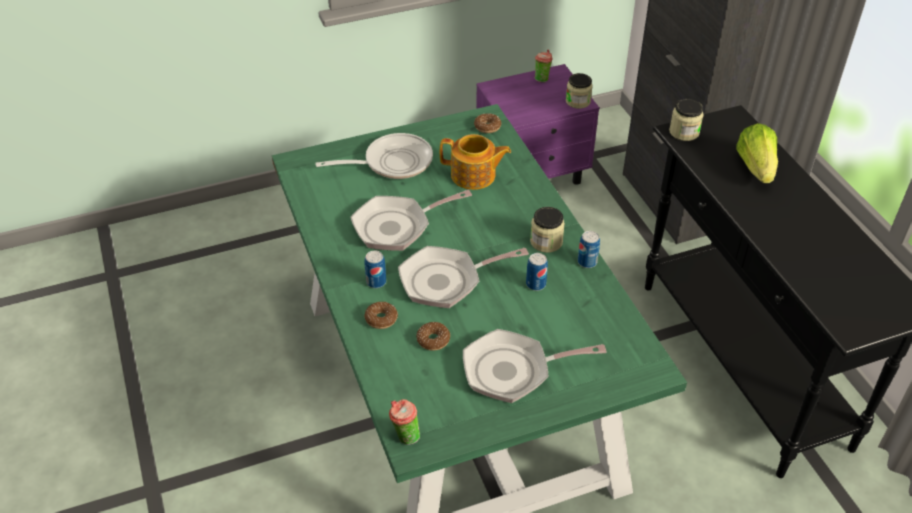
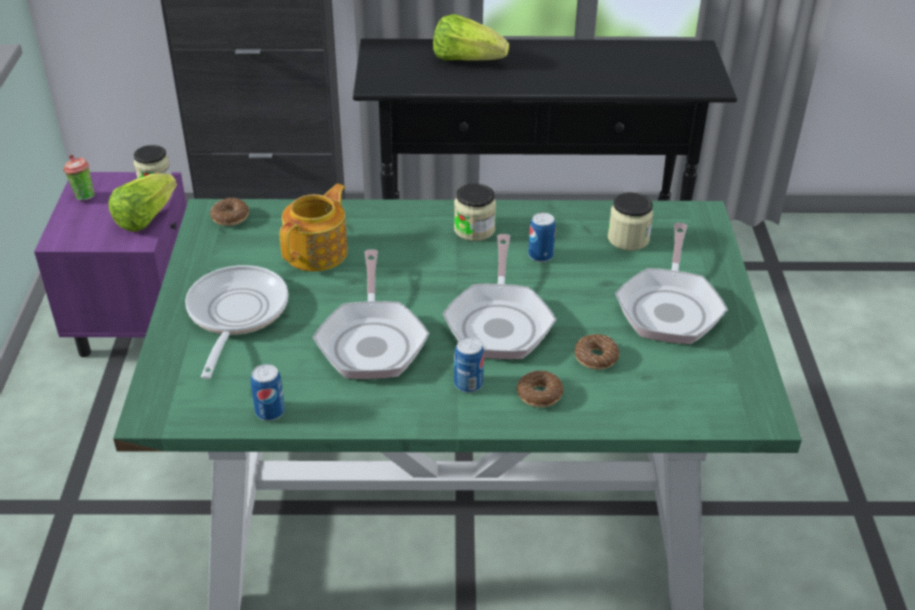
camera: 70 degrees left, 5 degrees down
cup [389,399,420,445] -> none
can [578,231,600,268] -> can moved to [251,364,285,421]
jar [669,99,704,141] -> jar moved to [608,192,653,251]
none -> lettuce [108,173,177,232]

